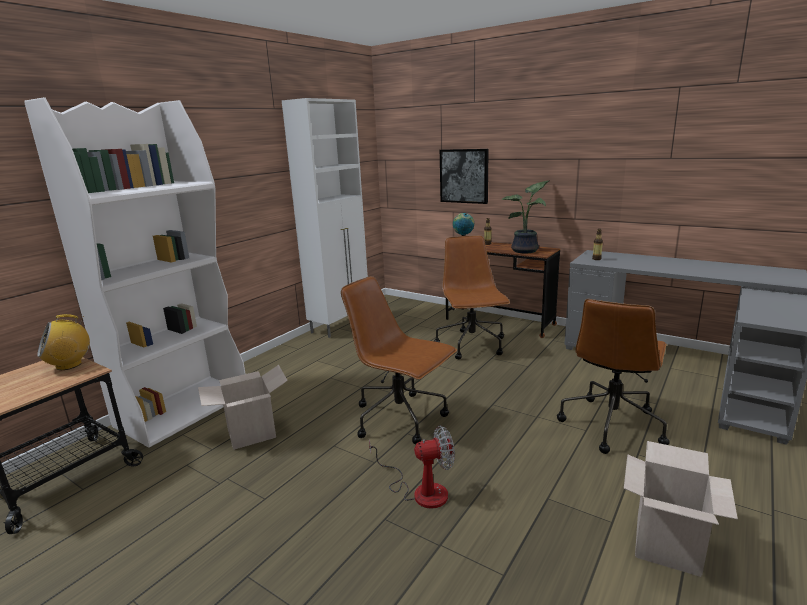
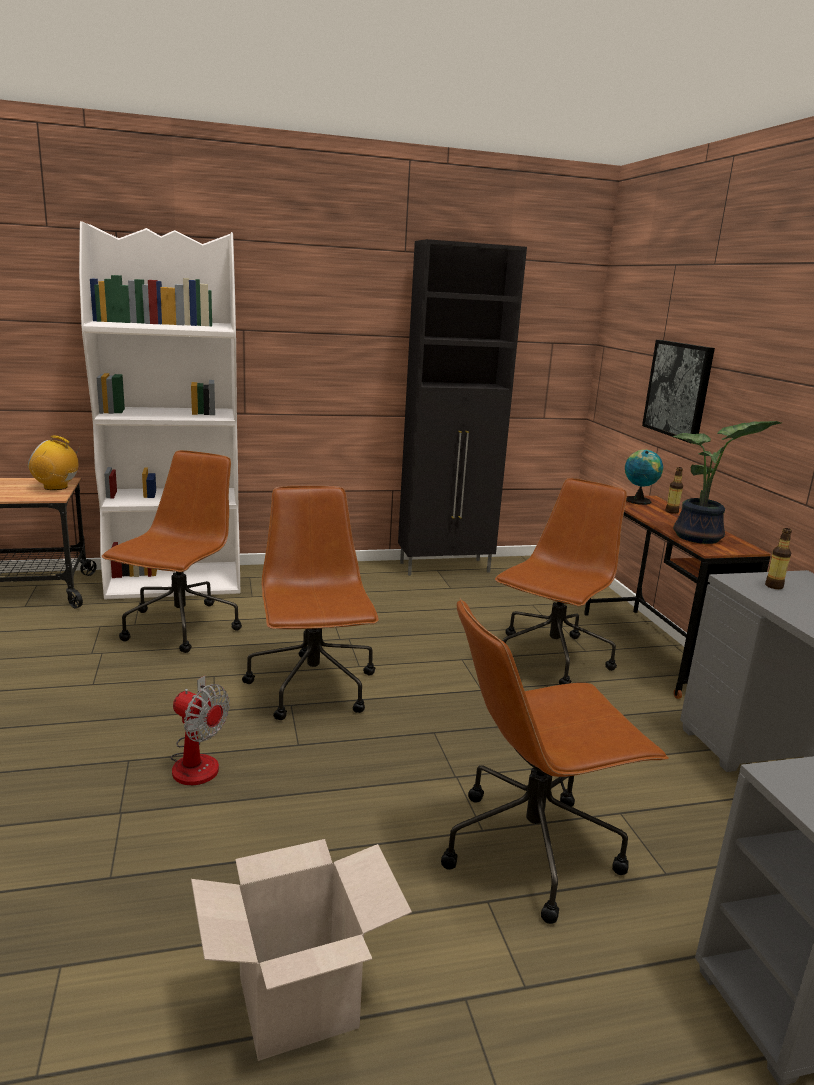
camera: 40 degrees right, 0 degrees up
cardboard box [198,365,288,450] -> brown office chair [101,450,242,653]
white cabinet [282,98,368,338] -> black cabinet [398,239,527,576]

